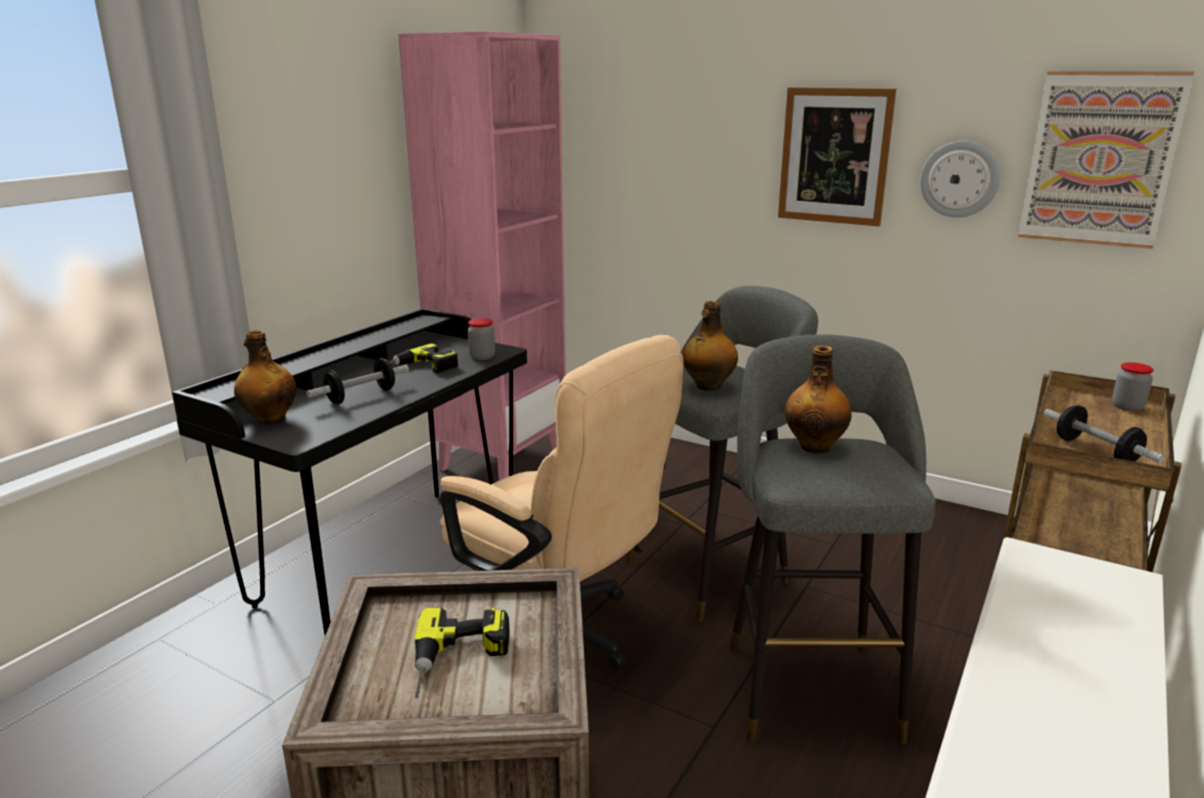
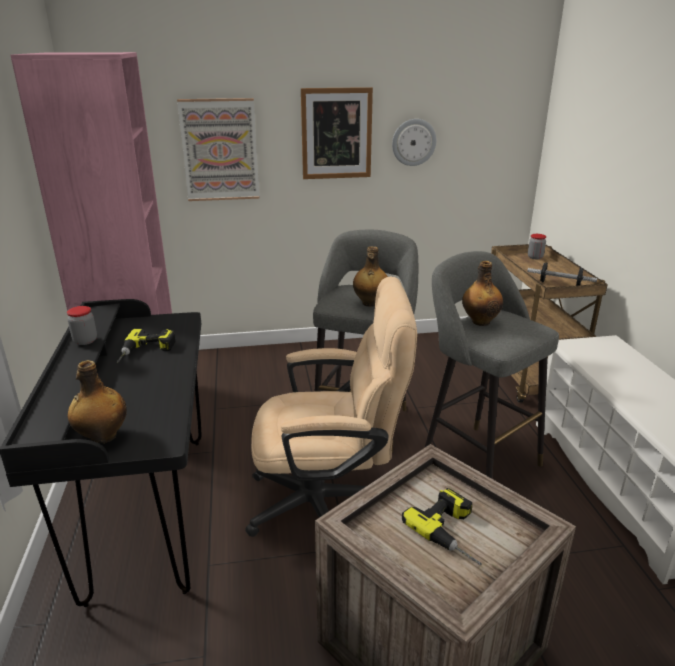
camera: 40 degrees left, 5 degrees up
dumbbell [306,358,409,404] -> none
jar [468,318,495,360] -> jar moved to [67,306,97,345]
picture [1018,71,1194,249] -> picture moved to [177,98,260,201]

